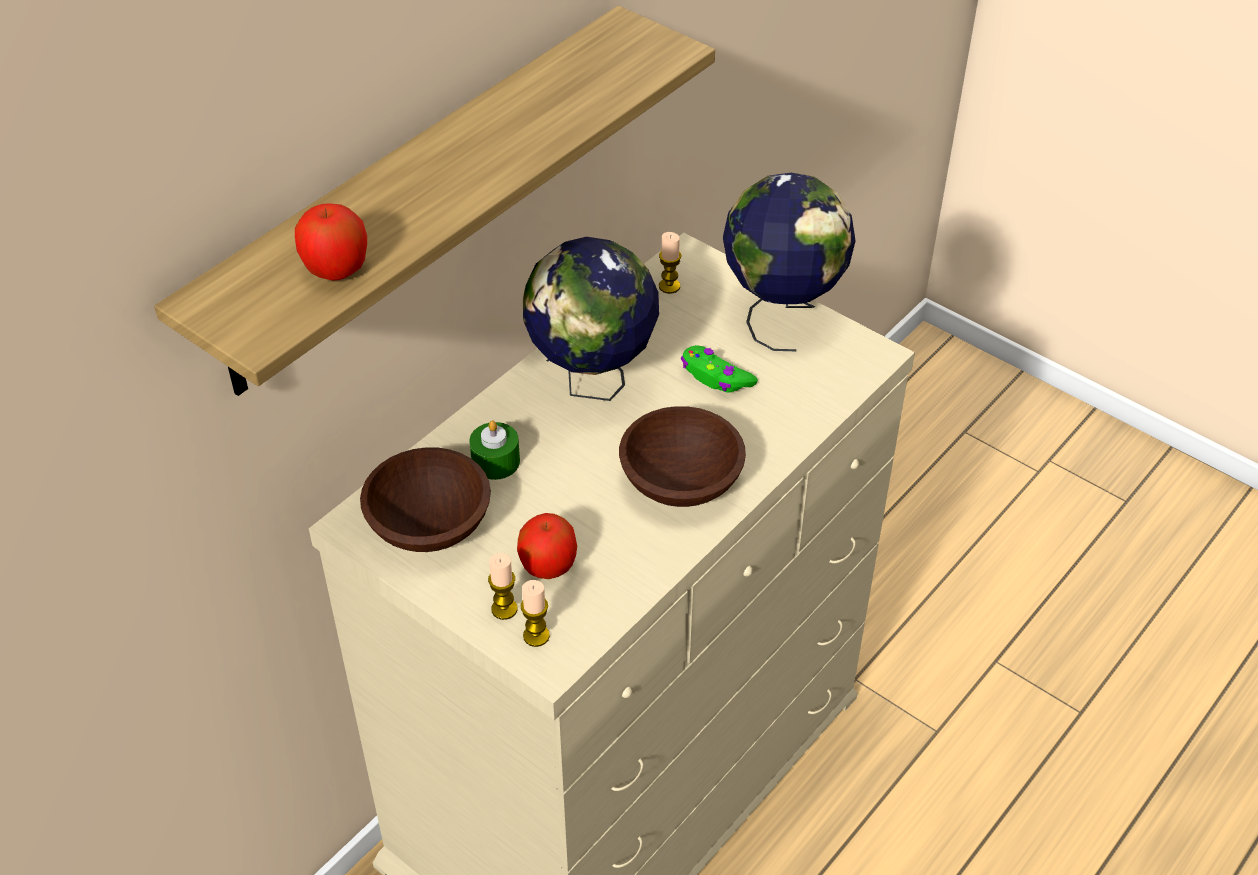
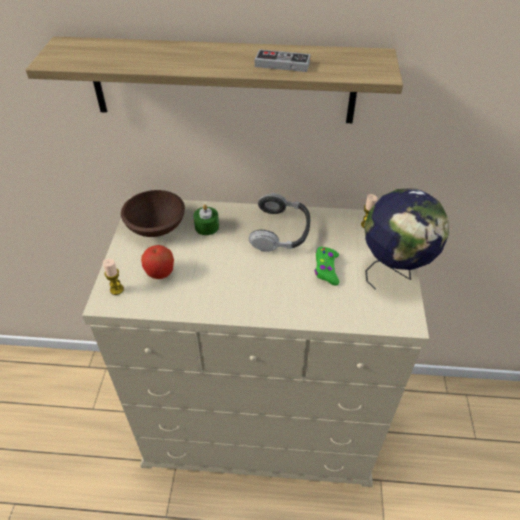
camera: 55 degrees right, 0 degrees up
apple [295,203,367,280] -> none
candle [488,553,517,620] -> none
globe [523,237,659,401] -> headphones [249,193,310,252]
brown bowl [619,406,746,507] -> none
none -> game controller [255,49,311,72]

